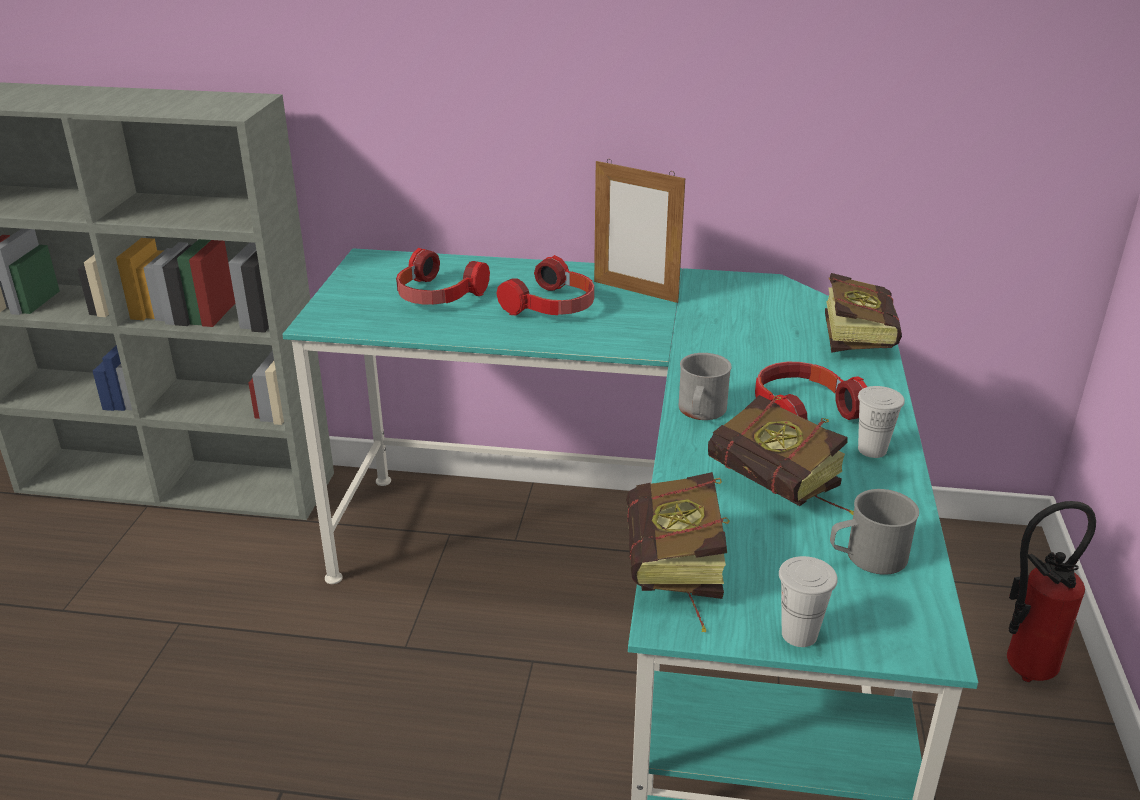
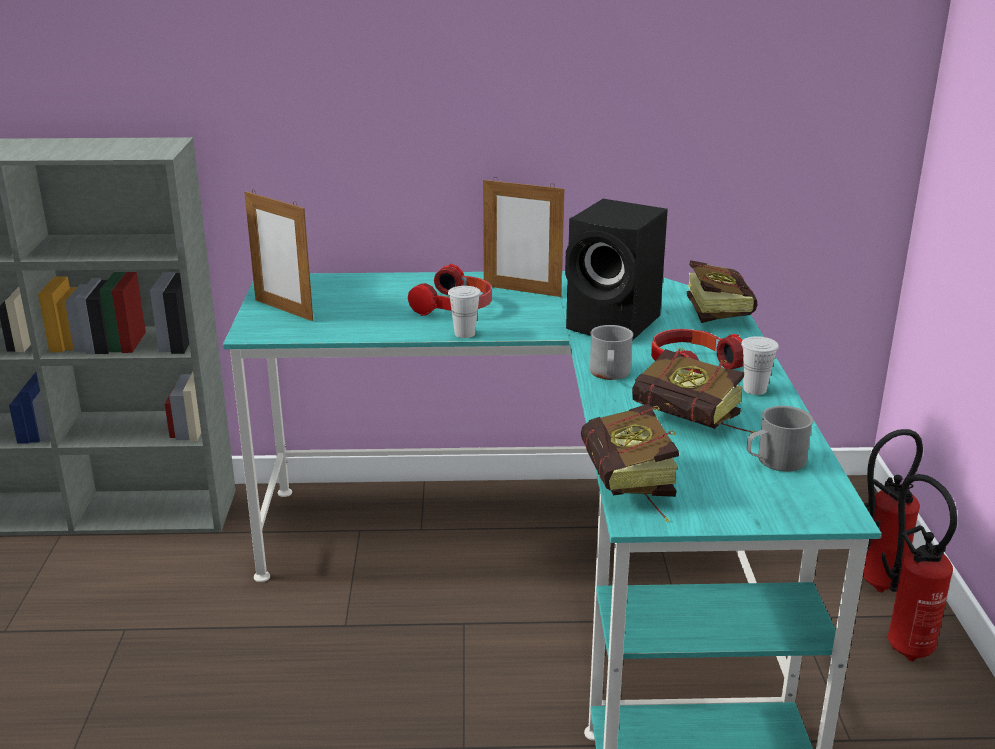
camera: 10 degrees left, 5 degrees down
headphones [396,248,490,305] -> none
white cup [779,556,838,647] -> white cup moved to [448,286,481,338]
none -> picture frame [244,190,313,321]
none -> black speaker [565,199,668,341]
none -> fire extinguisher [882,474,957,661]

